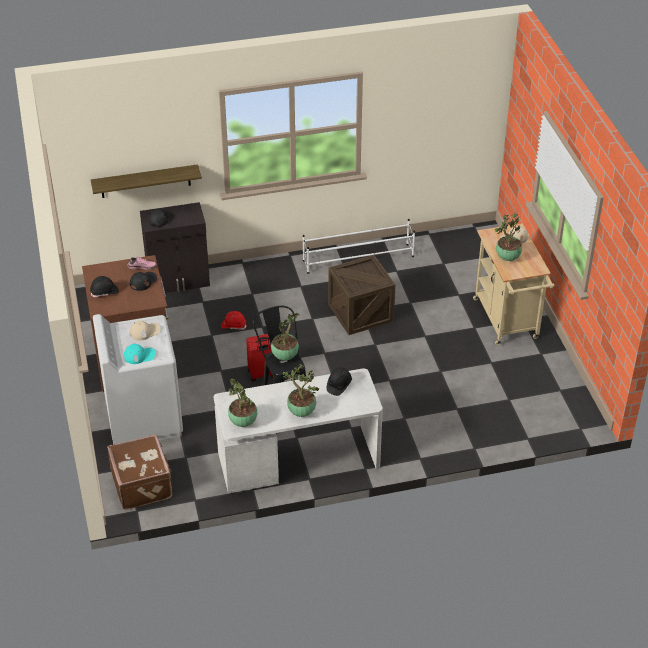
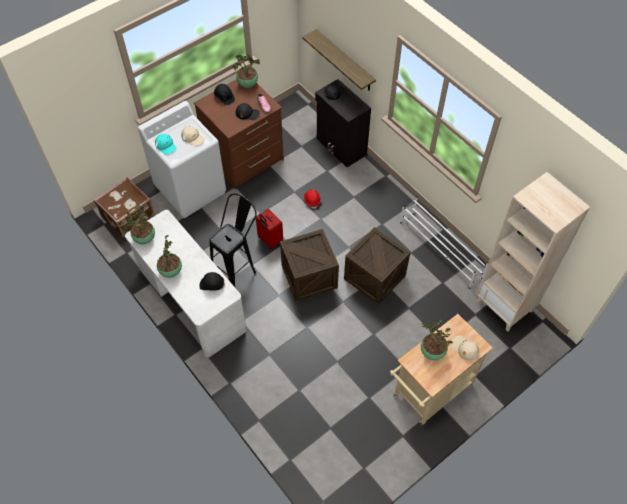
camera: 65 degrees right, 15 degrees up
potted plant [271,313,299,360] -> potted plant moved to [233,54,260,88]
none -> crate [280,229,339,301]
none -> beige bookcase [476,172,590,331]

